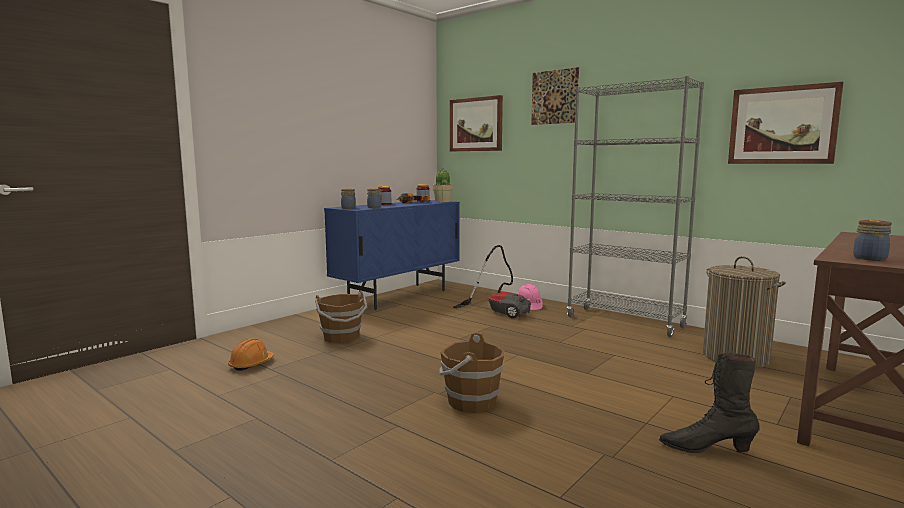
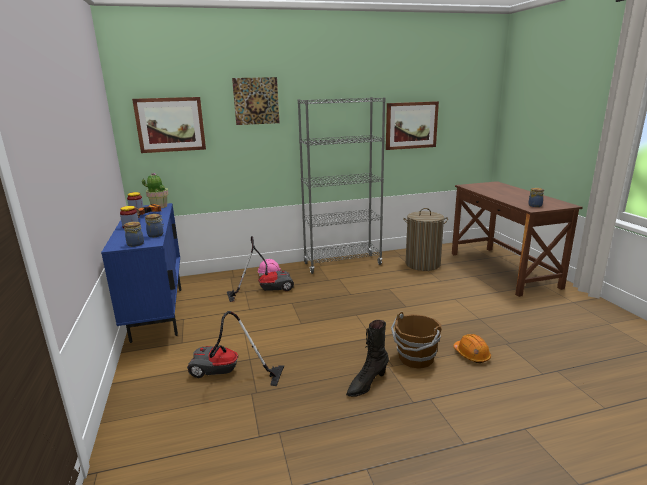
camera: 55 degrees left, 10 degrees up
orange hard hat [228,339,274,371] -> orange hard hat moved to [453,334,491,363]
brown bucket [315,291,367,343] -> vacuum cleaner [187,311,284,386]
black boot [659,353,759,453] -> black boot moved to [346,320,389,397]

